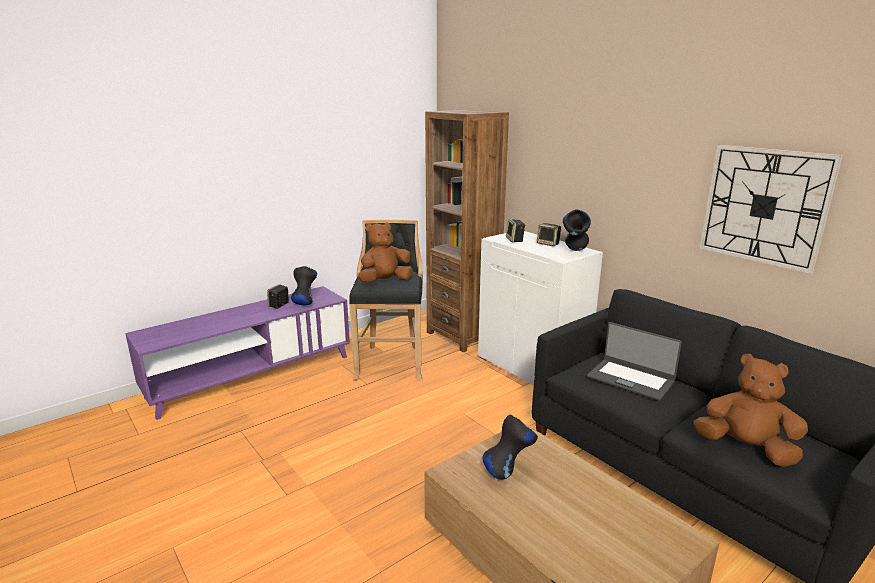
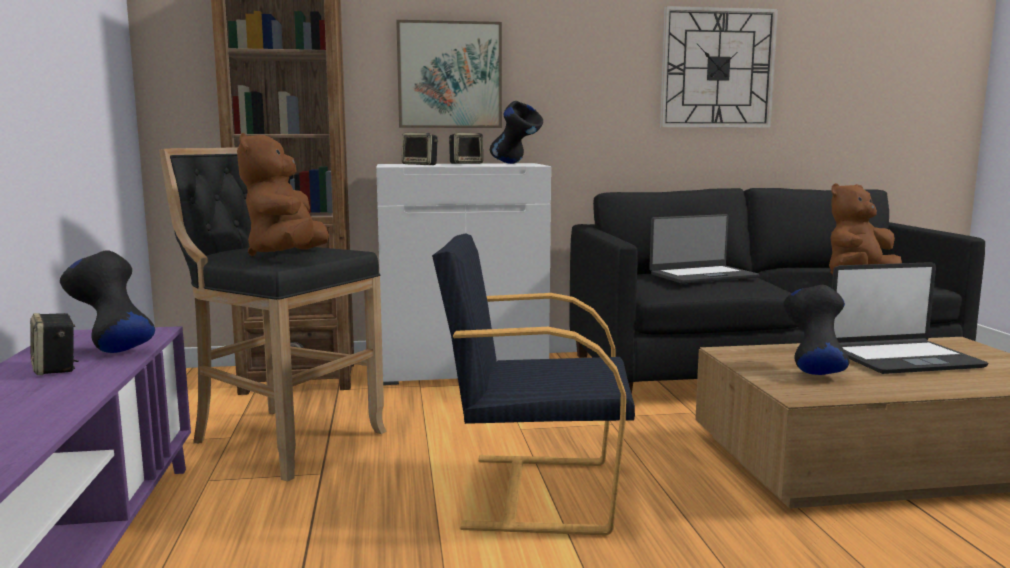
camera: 60 degrees left, 10 degrees down
none -> picture [396,20,502,128]
none -> black armchair [432,233,635,536]
none -> laptop [832,262,988,374]

